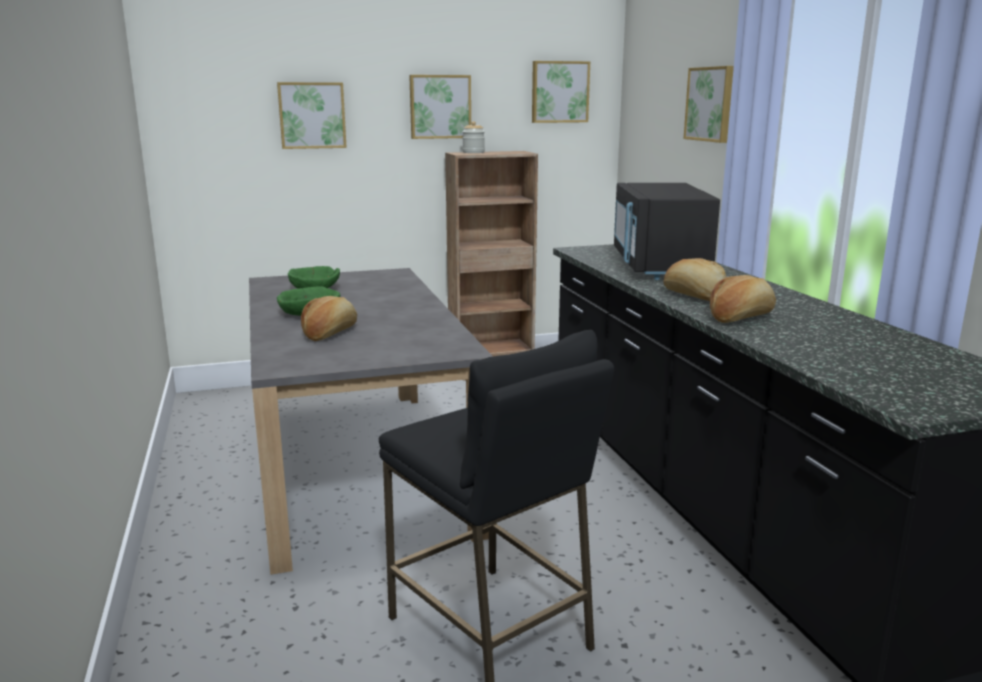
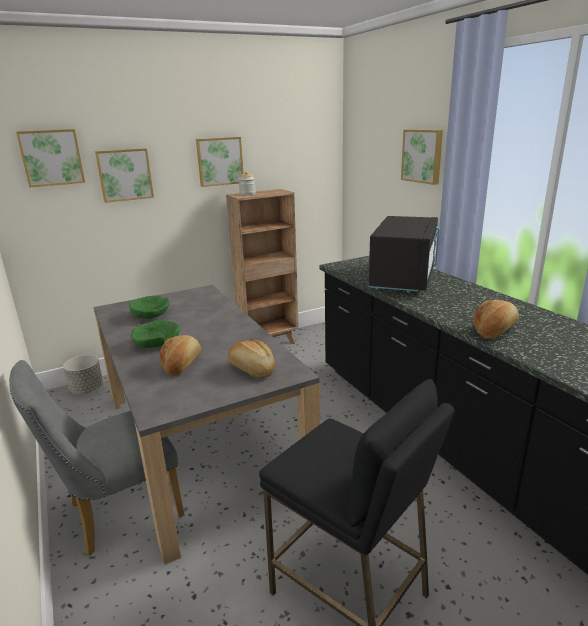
camera: 10 degrees left, 5 degrees up
picture [532,61,590,123] -> picture moved to [16,129,85,187]
black microwave [614,183,720,280] -> black microwave turned 150 degrees counterclockwise [369,216,440,293]
bread [663,258,727,301] -> bread moved to [228,339,275,378]
none -> grey chair [9,360,185,556]
none -> grey planter [63,355,103,394]

